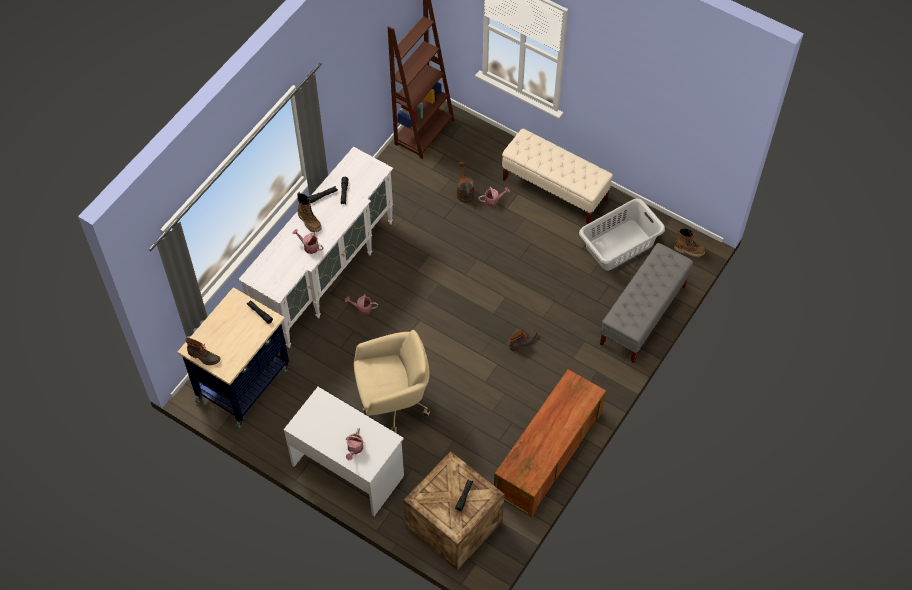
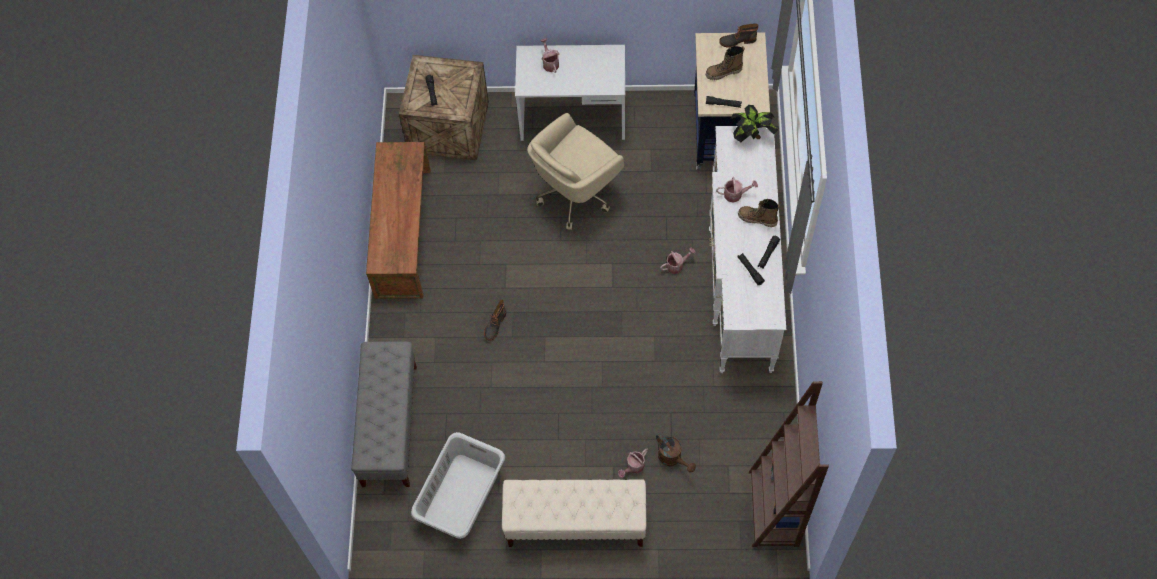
camera: 150 degrees right, 5 degrees up
boot [674,229,706,257] -> boot moved to [706,46,745,80]
none -> potted plant [731,105,778,142]

